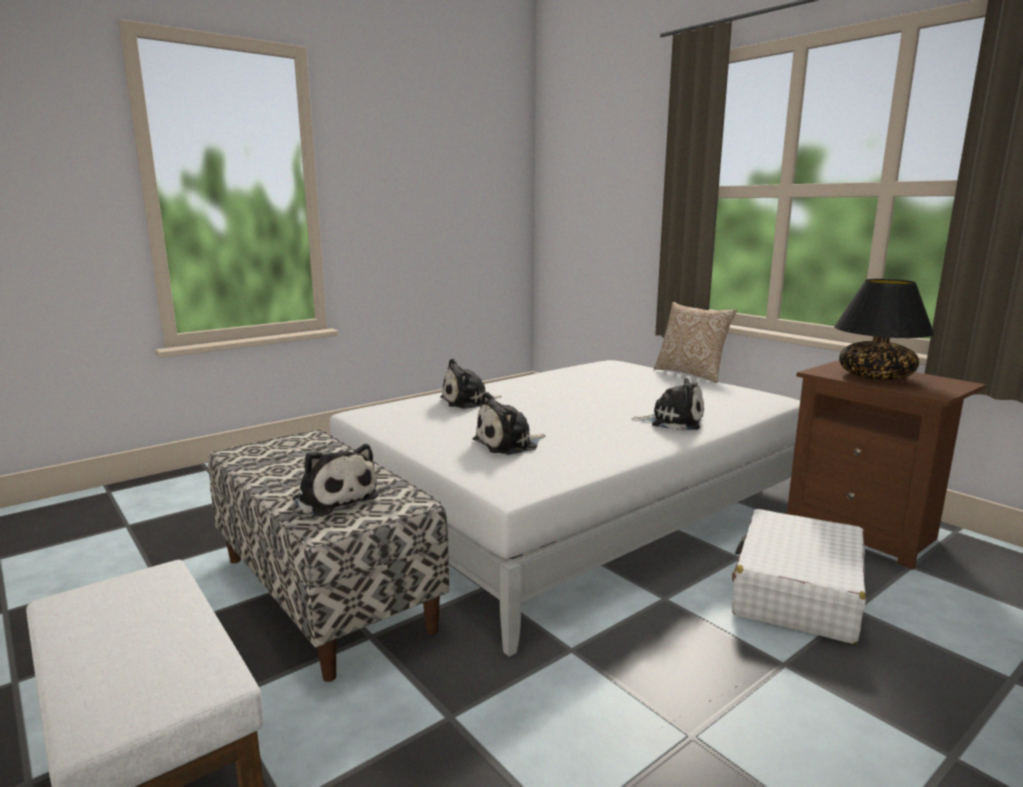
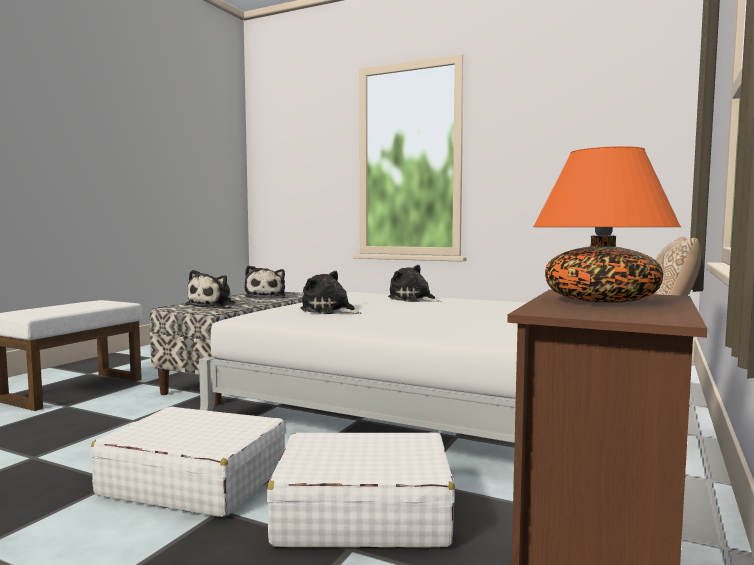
camera: 65 degrees right, 10 degrees down
plush toy [631,378,704,431] -> plush toy moved to [245,265,285,297]
black table lamp [834,279,935,380] -> orange table lamp [533,146,681,303]
none -> white suitcase [90,407,286,517]

